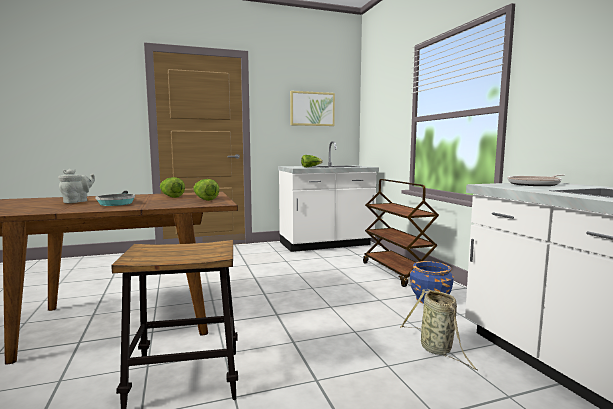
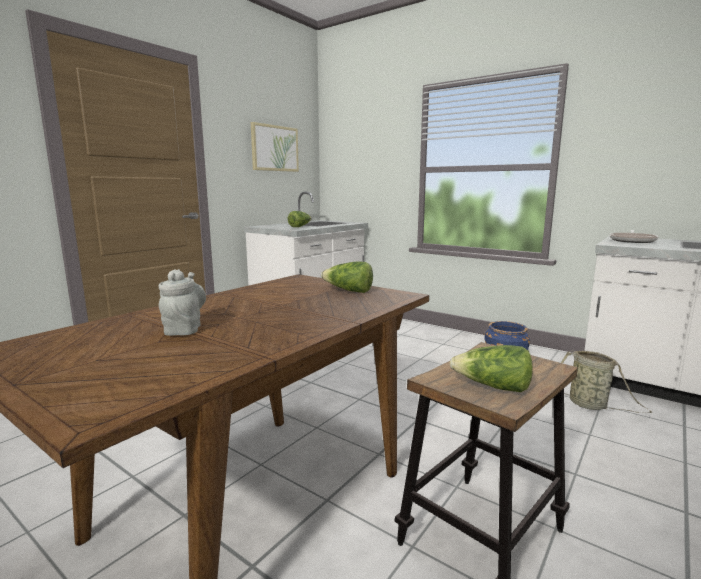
camera: 35 degrees left, 5 degrees up
frying pan [95,191,135,206] -> none
lettuce [160,177,185,198] -> lettuce moved to [450,345,533,392]
brown cart [363,179,439,287] -> none

